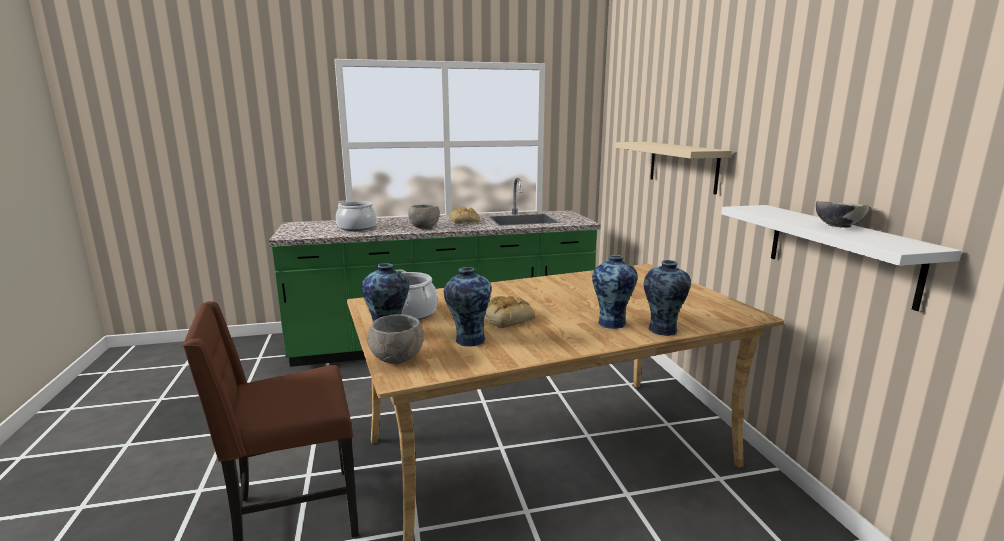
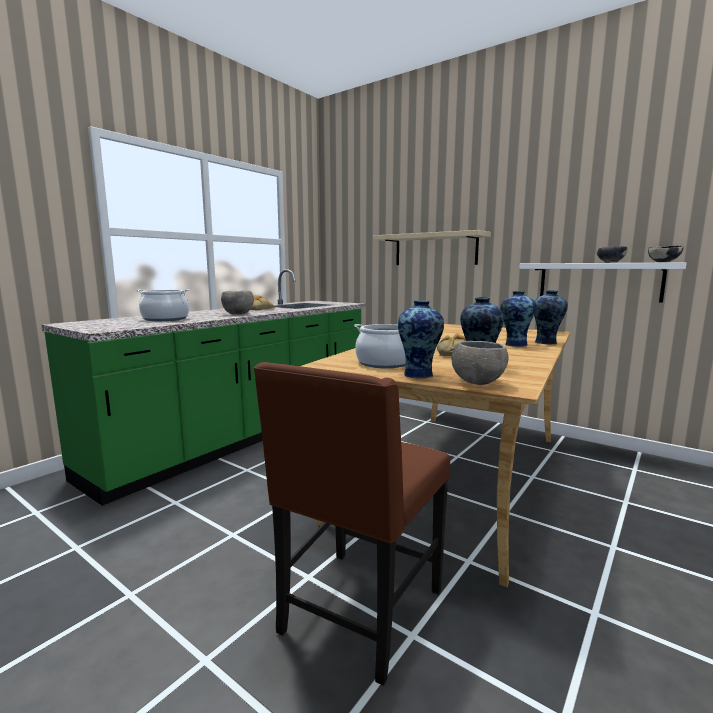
camera: 40 degrees left, 5 degrees down
none -> bowl [648,245,684,262]

